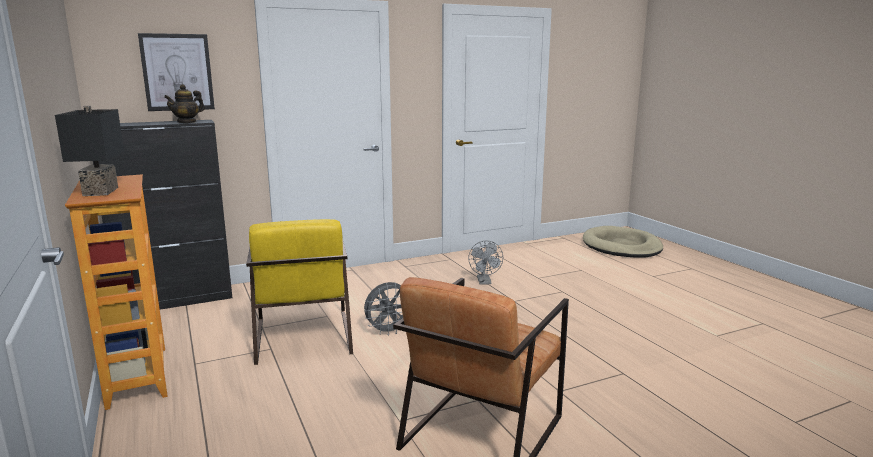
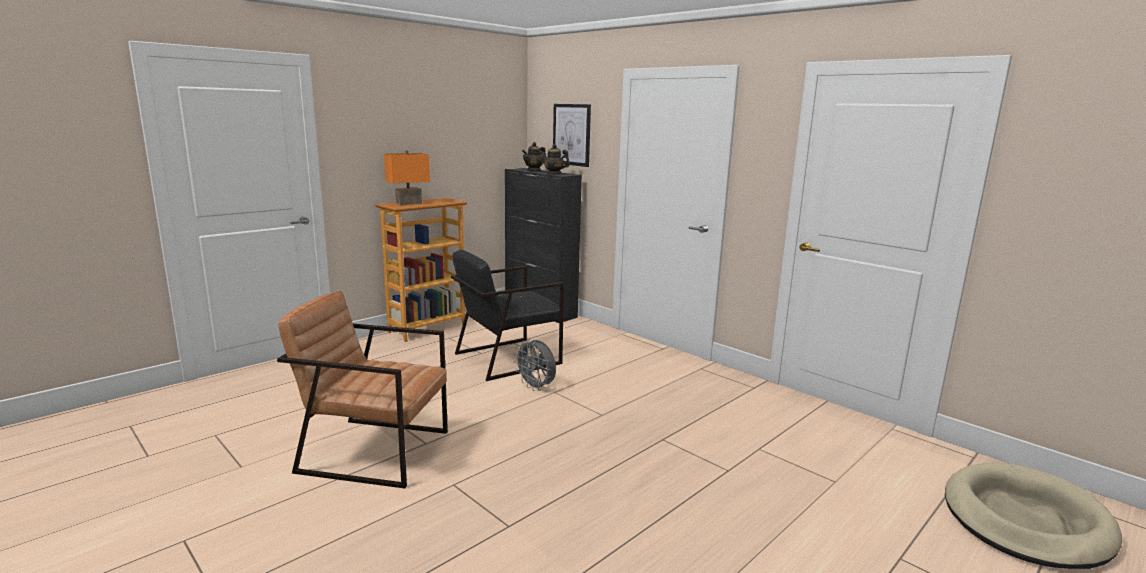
camera: 70 degrees right, 0 degrees up
black table lamp [55,106,124,196] -> orange table lamp [384,150,430,205]
yellow armchair [246,219,353,365] -> black armchair [451,249,564,381]
grey fan [468,241,503,285] -> none
none -> teapot [522,142,546,171]

